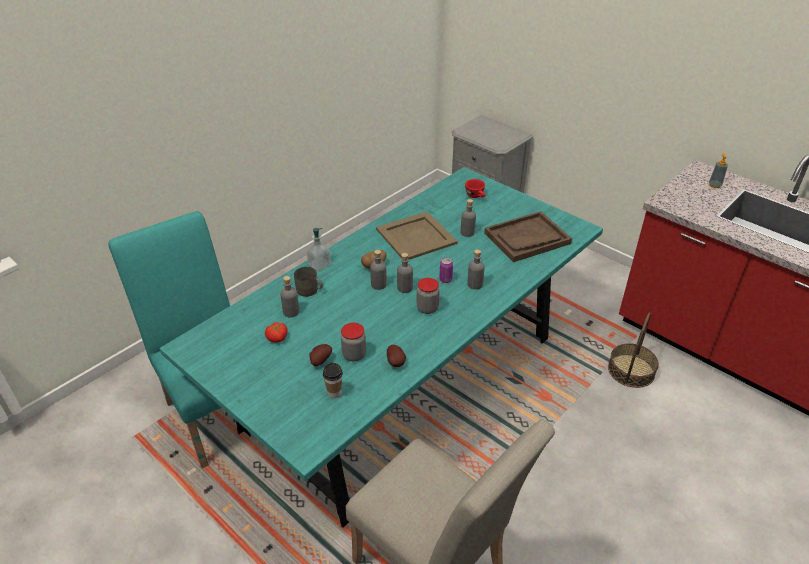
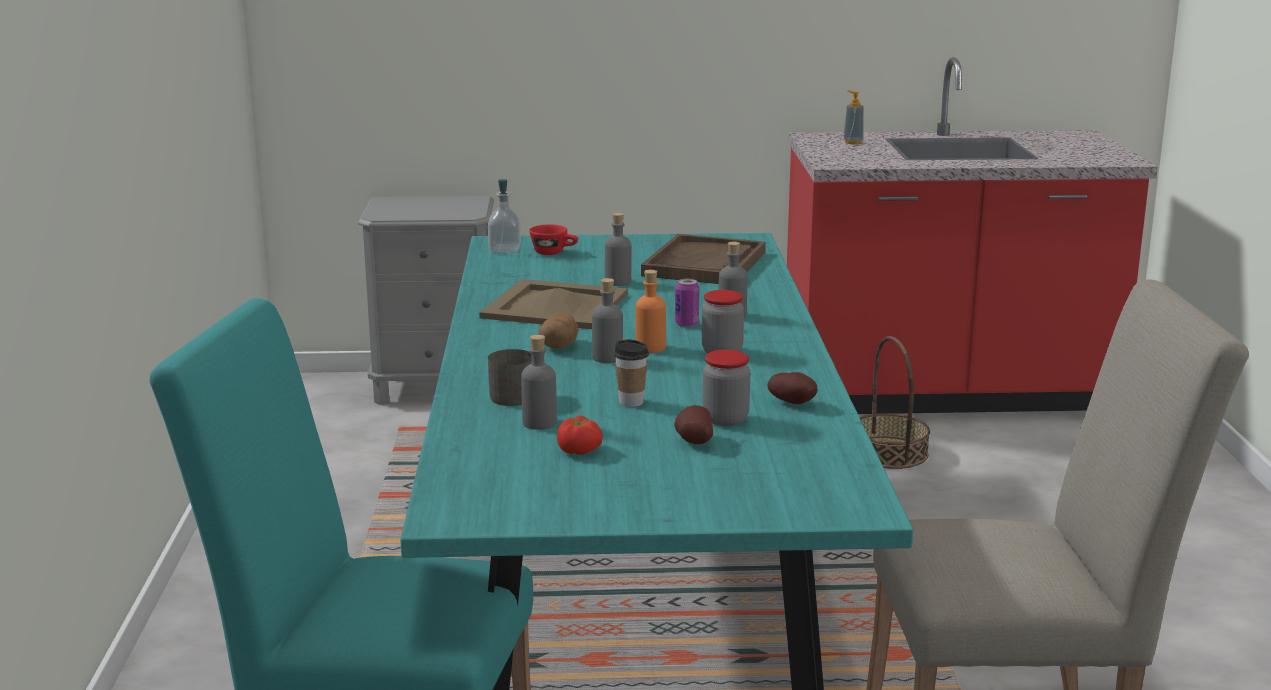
camera: 45 degrees left, 20 degrees down
soap dispenser [307,228,331,271] -> soap dispenser moved to [488,179,521,253]
cup [323,362,343,398] -> cup moved to [614,339,649,407]
grey bottle [397,253,413,293] -> orange bottle [636,270,666,353]

